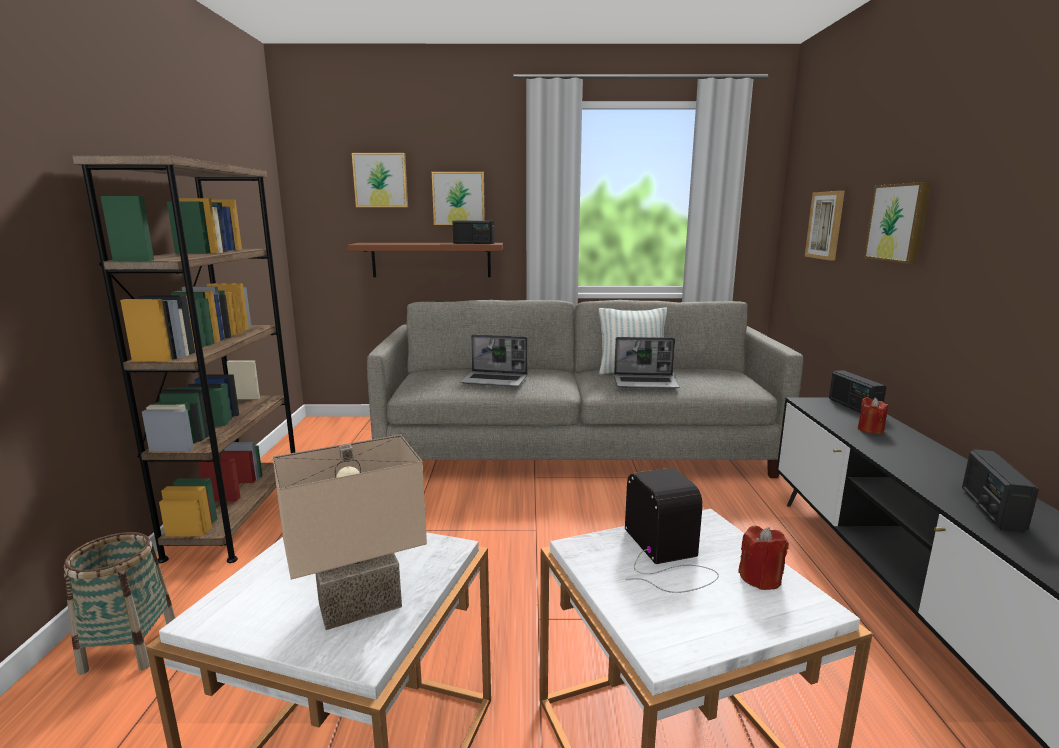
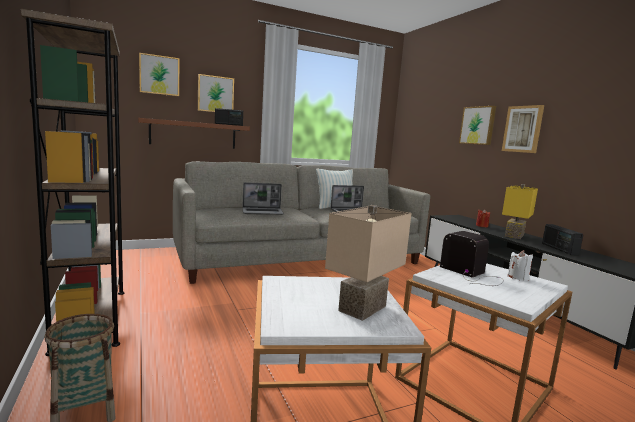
camera: 25 degrees left, 5 degrees down
red candle [738,526,789,590] -> white candle [508,250,533,281]
picture [805,191,845,260] -> picture moved to [502,105,544,153]
radio [829,370,886,413] -> none
none -> yellow table lamp [502,184,538,239]

